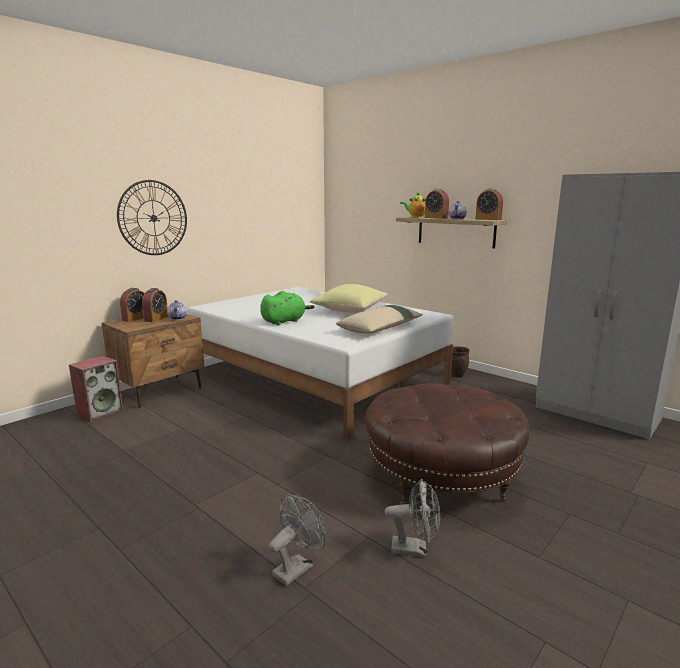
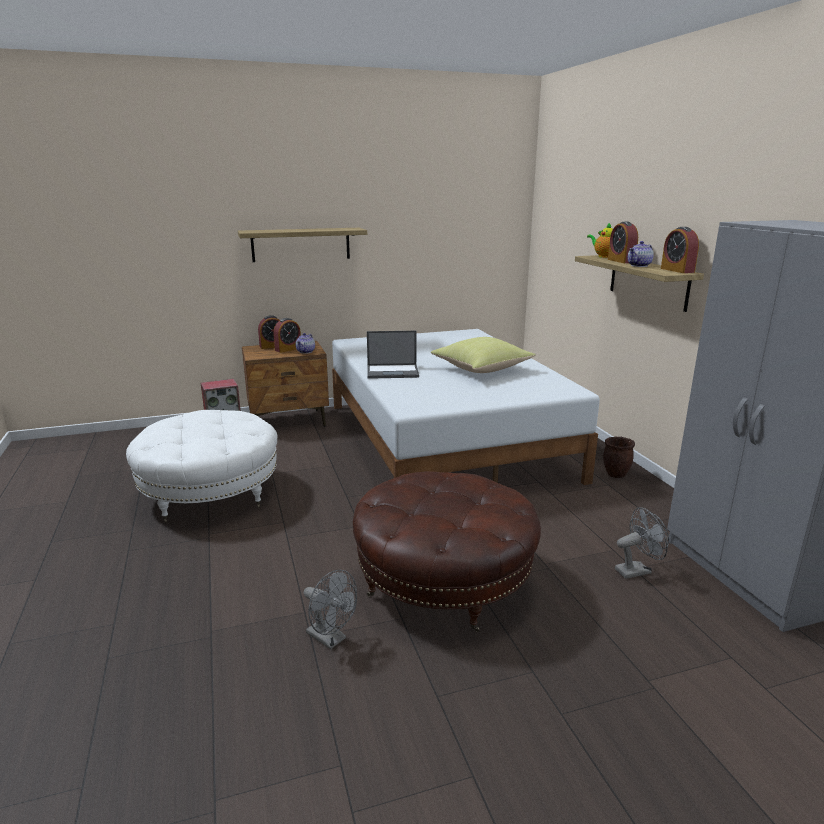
camera: 30 degrees right, 5 degrees up
wall clock [117,180,187,255] -> shelf [238,228,367,262]
green plush toy [260,291,315,325] -> laptop [367,331,419,379]
grey fan [269,494,326,586] -> grey fan moved to [615,507,669,579]
beige pillow [336,305,423,334] -> none
none -> white ottoman [126,410,277,523]

